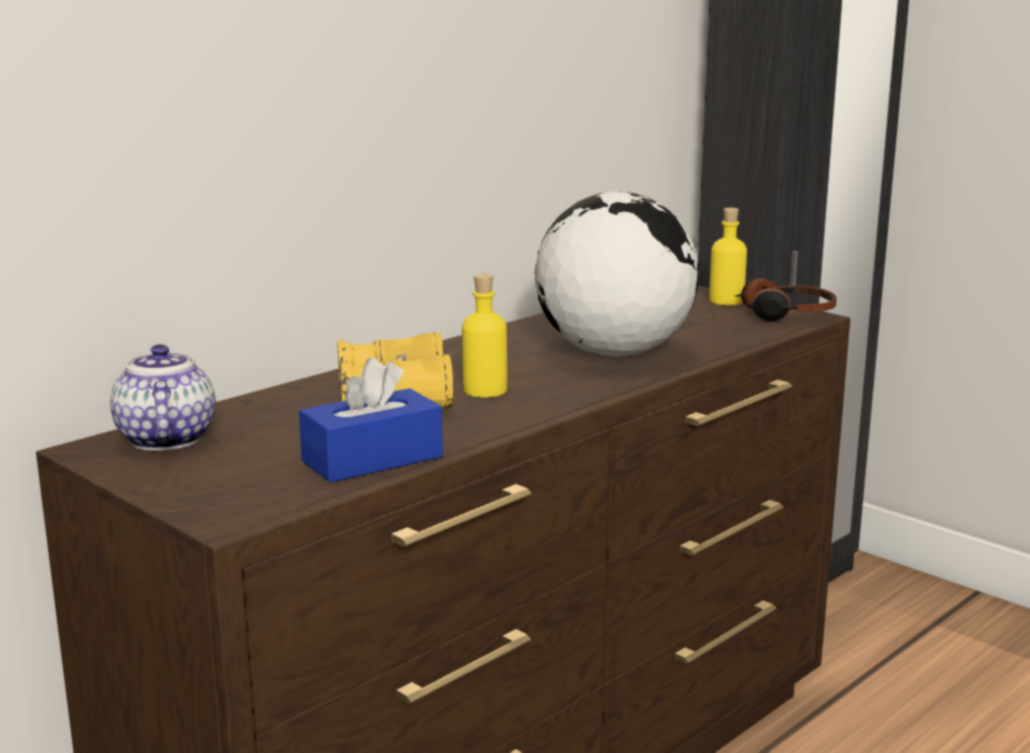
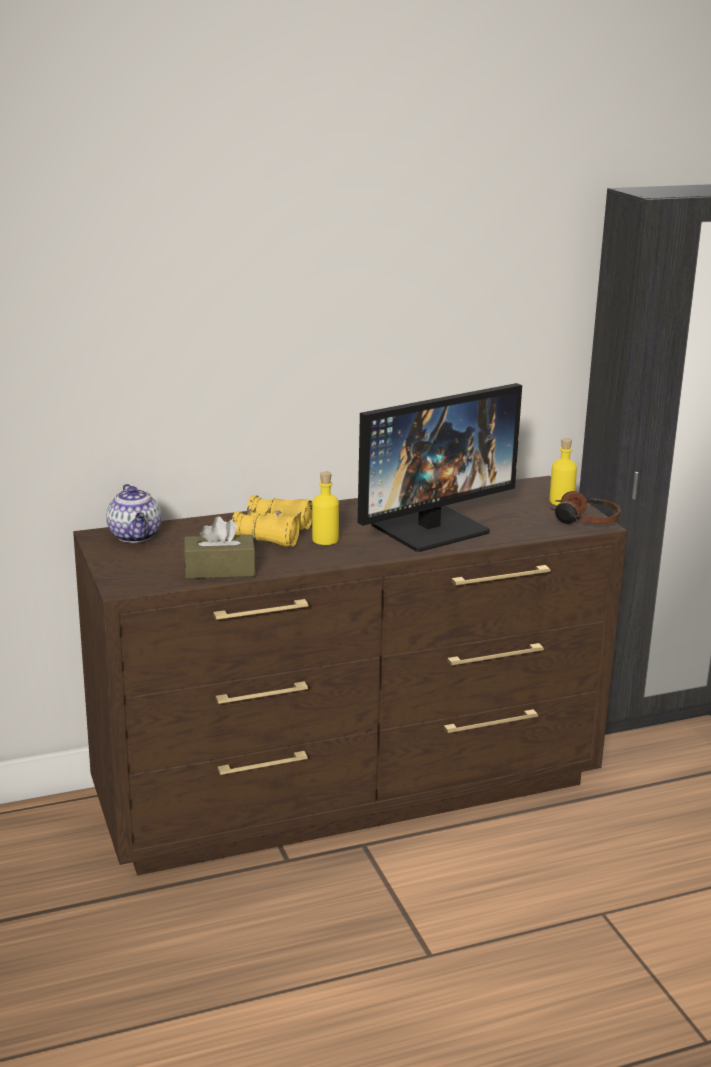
camera: 25 degrees right, 5 degrees up
teapot [110,344,216,450] -> teapot turned 150 degrees clockwise [106,484,162,543]
blue tissue box [299,357,443,483] -> brown tissue box [184,516,256,579]
globe [535,192,699,357] -> monitor [358,383,522,552]

